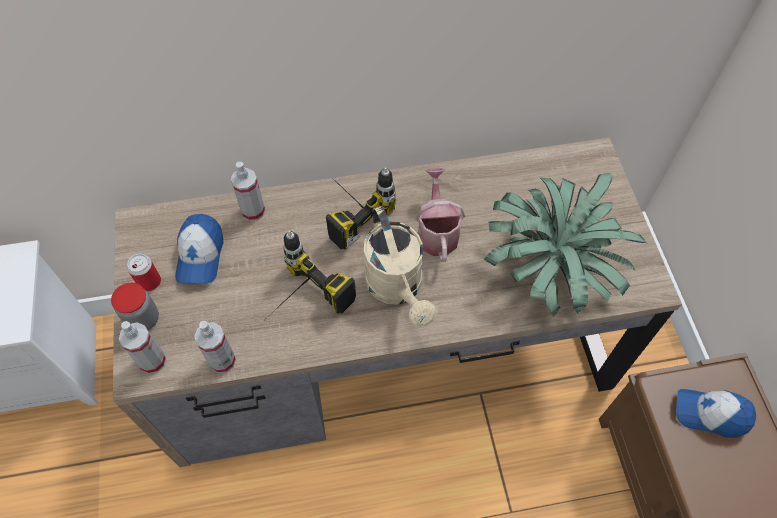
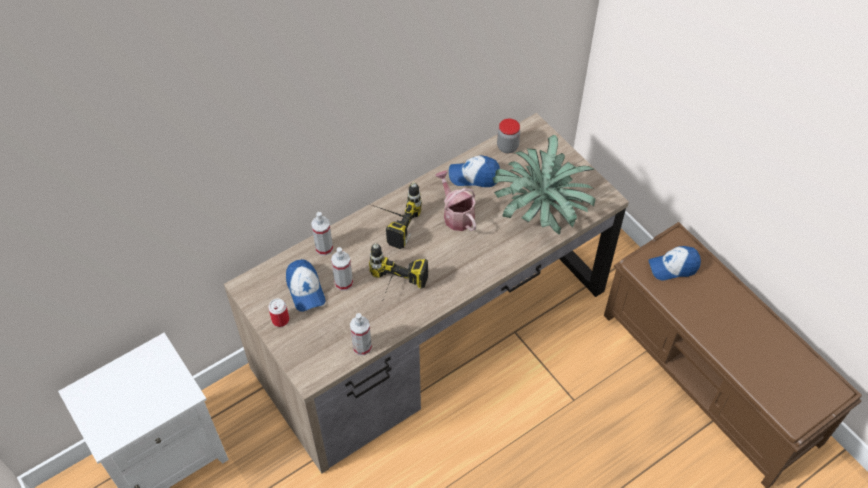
camera: 25 degrees left, 5 degrees down
jar [111,283,159,330] -> jar moved to [497,119,520,153]
spray bottle [119,321,166,374] -> spray bottle moved to [331,247,353,291]
beige watering can [364,206,436,327] -> none
none -> cap [449,155,500,187]

